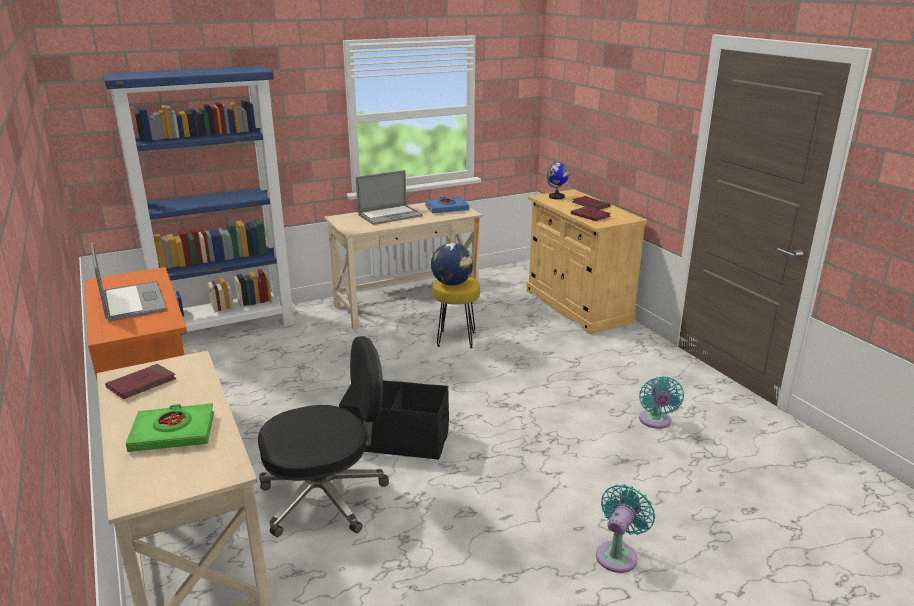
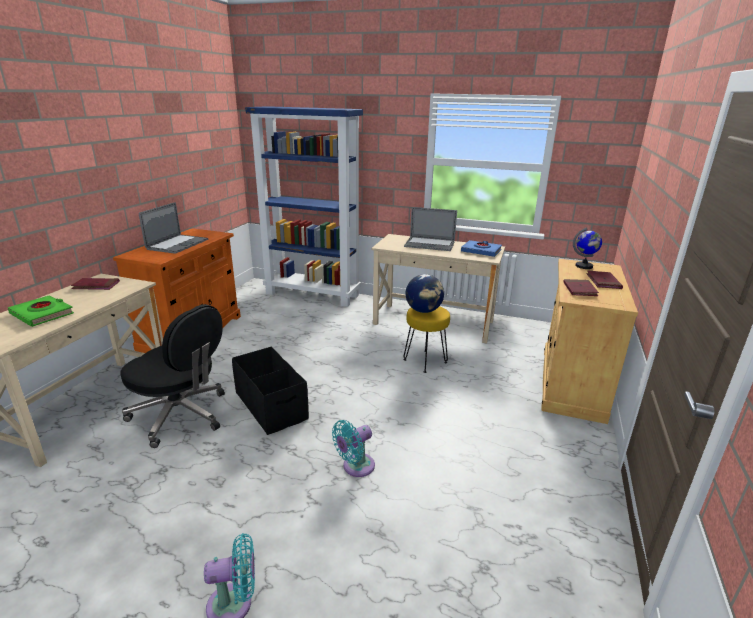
camera: 45 degrees right, 0 degrees up
turquoise fan [639,376,684,429] -> turquoise fan moved to [332,420,375,477]

